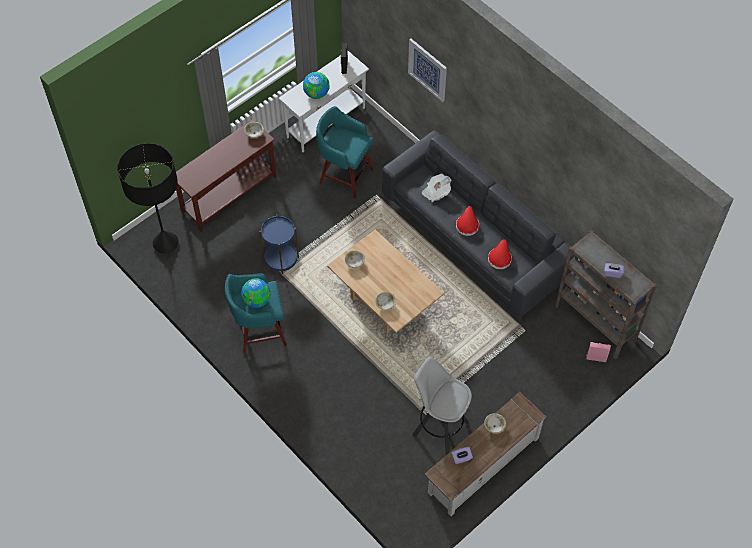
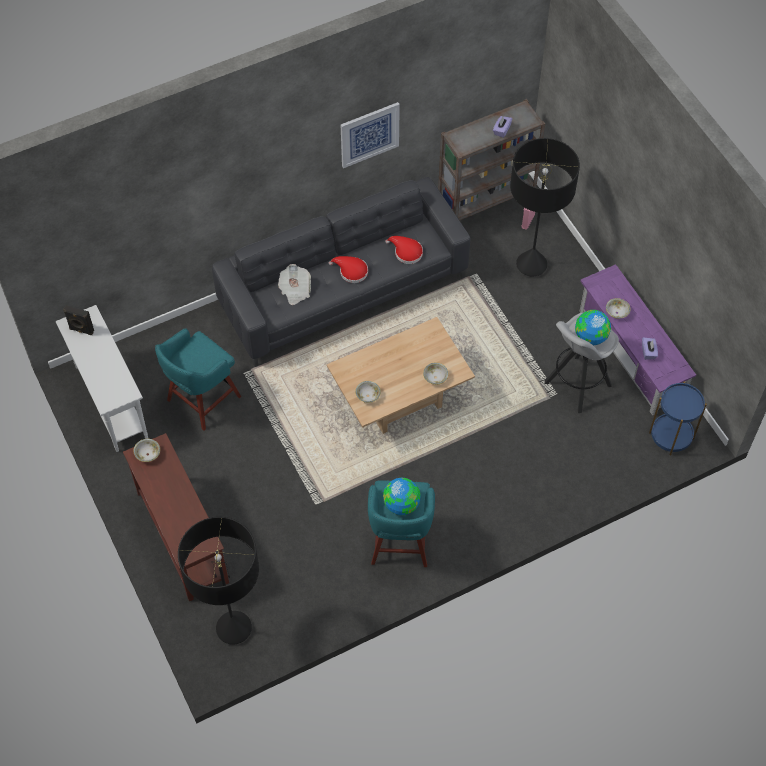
camera: 75 degrees left, 0 degrees up
blue side table [259,215,299,274] -> blue side table moved to [649,381,707,455]
globe [303,72,329,99] -> globe moved to [575,310,611,345]
picture [408,39,447,102] -> picture moved to [341,102,400,168]
brown tv stand [425,392,546,516] -> purple tv stand [579,264,696,416]
none -> black floor lamp [510,138,580,276]

